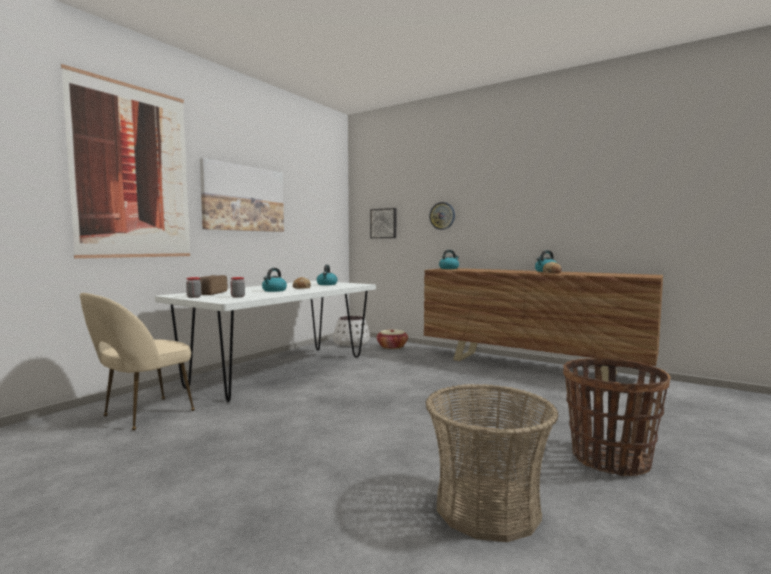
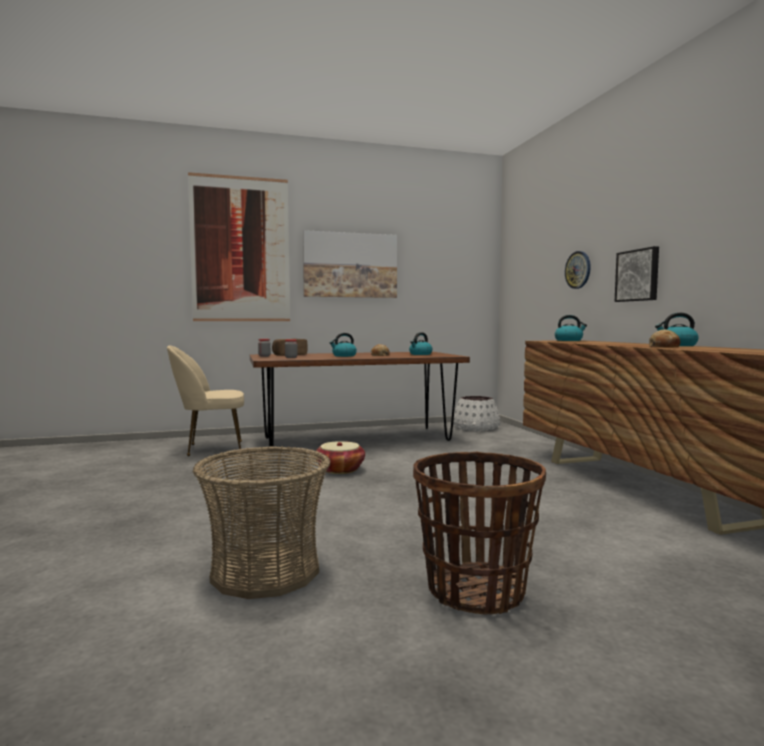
camera: 40 degrees right, 0 degrees up
white dining table [155,281,376,402] -> brown dining table [250,352,470,452]
picture [370,208,396,238] -> picture moved to [615,246,659,302]
basket [377,329,408,349] -> basket moved to [316,441,365,474]

